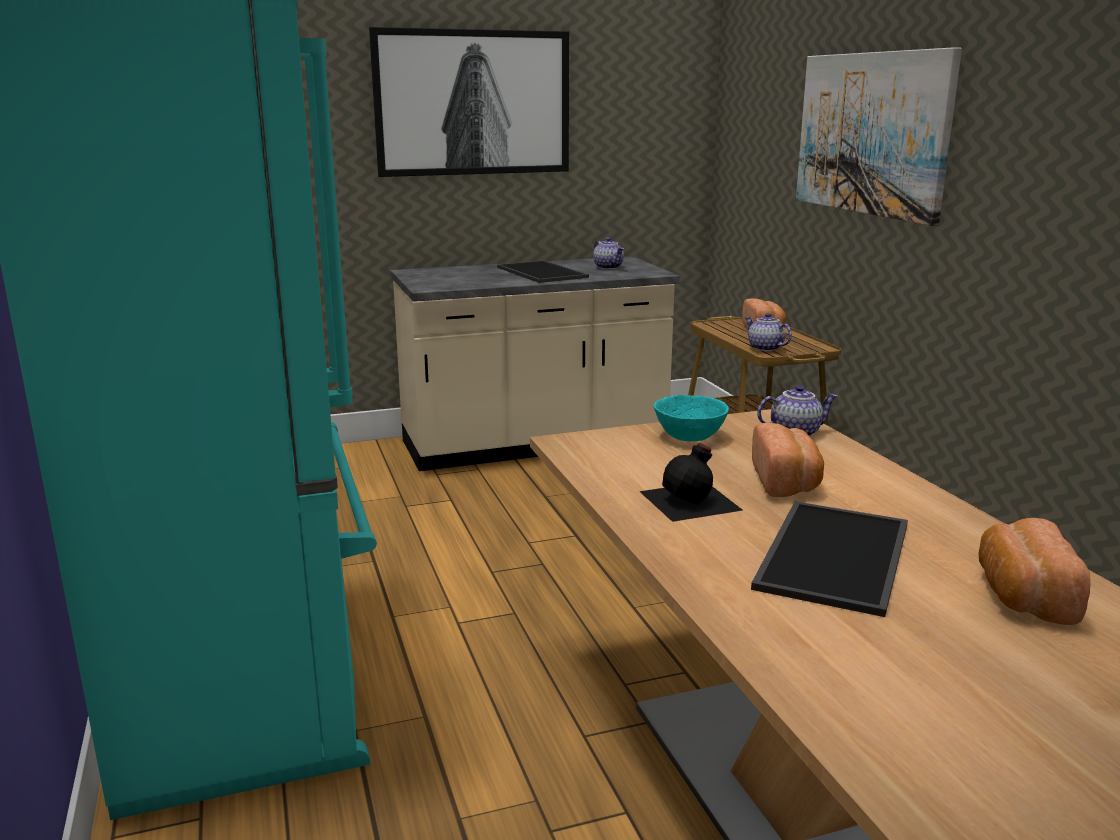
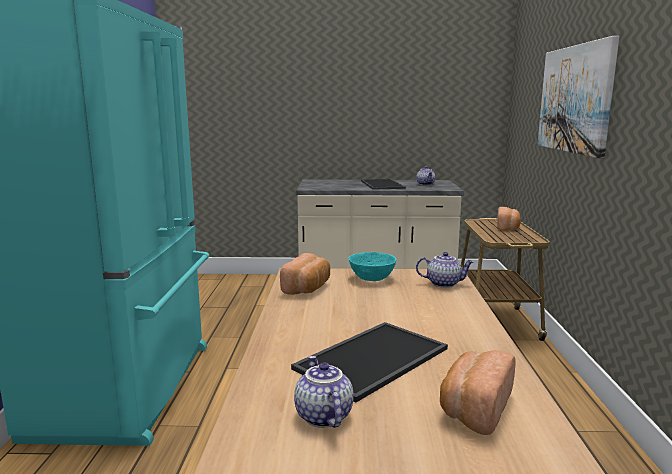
camera: 20 degrees right, 5 degrees down
picture [369,27,569,177] -> none
black bottle [639,443,743,522] -> none
teapot [744,313,792,351] -> teapot moved to [294,356,354,428]
bread [752,423,824,497] -> bread moved to [280,253,330,295]

